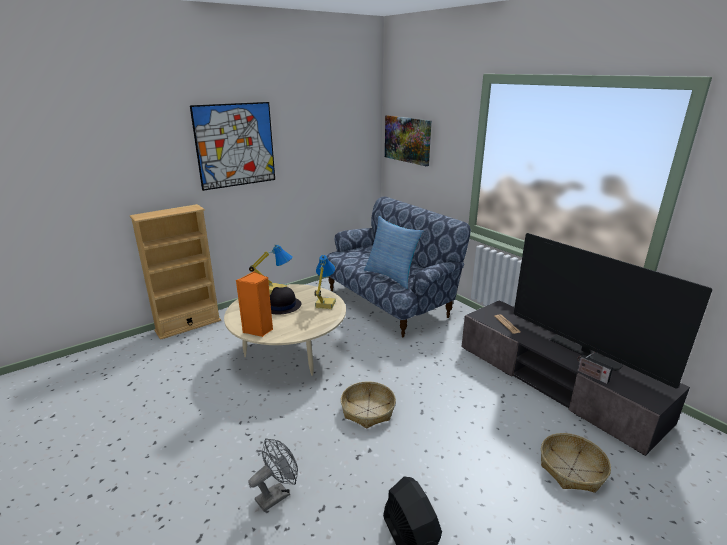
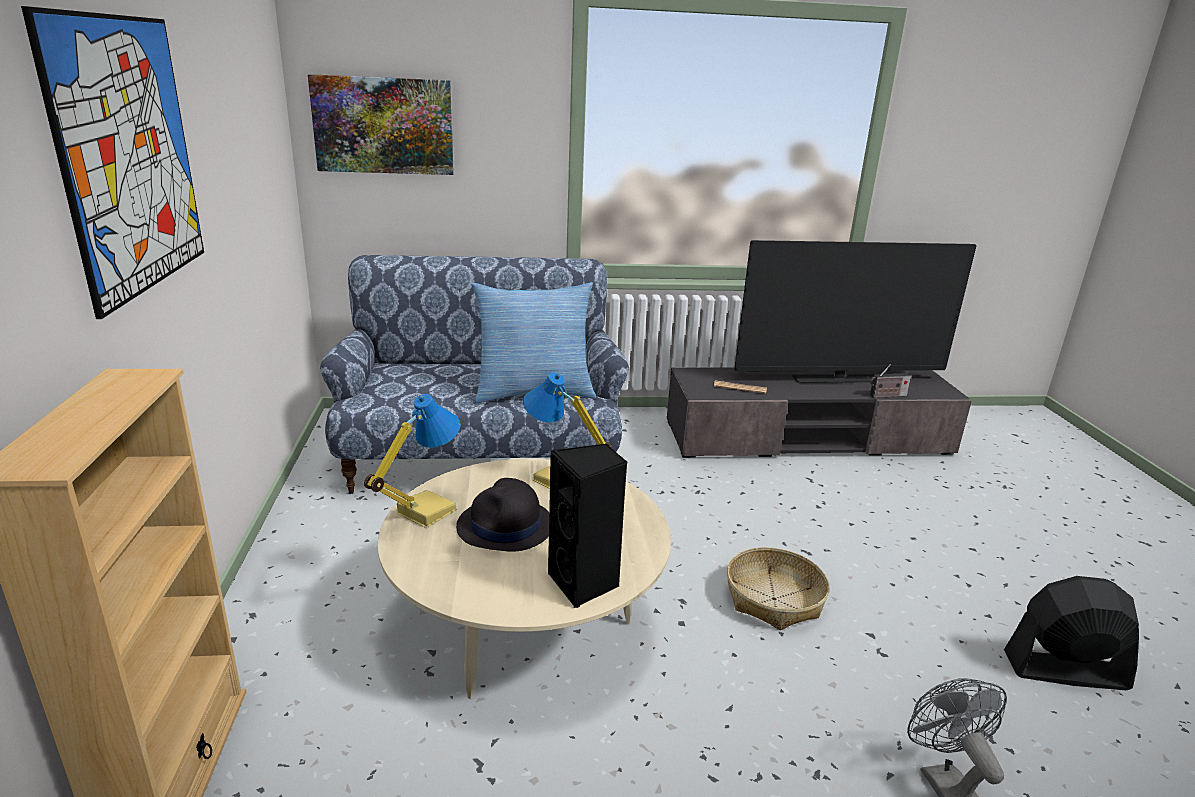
camera: 60 degrees left, 0 degrees up
orange speaker [236,271,273,337] -> black speaker [548,444,627,608]
basket [541,433,611,493] -> none

